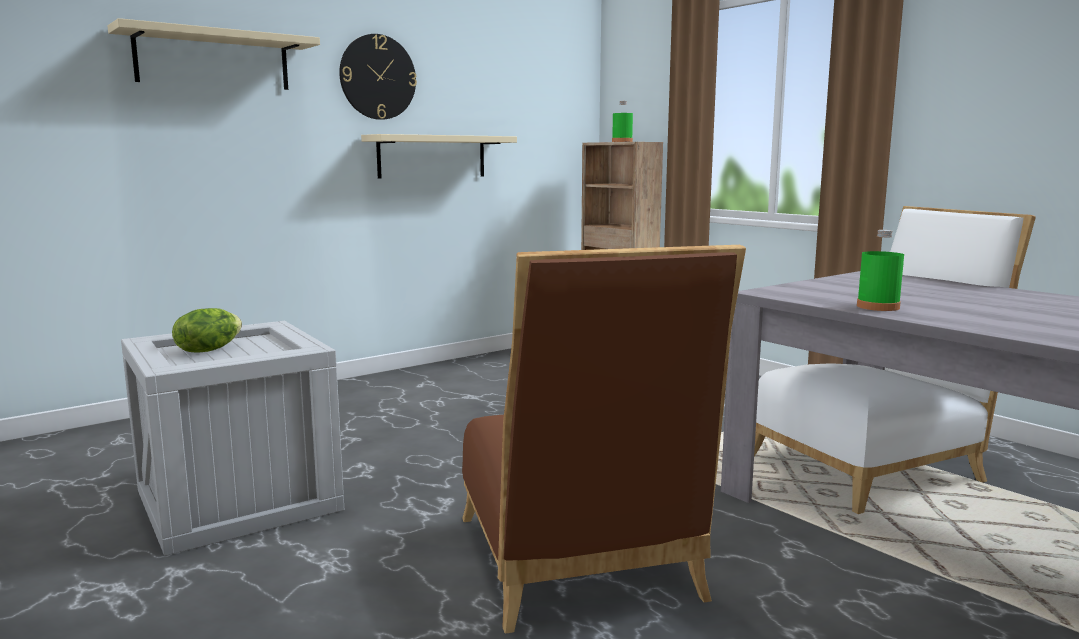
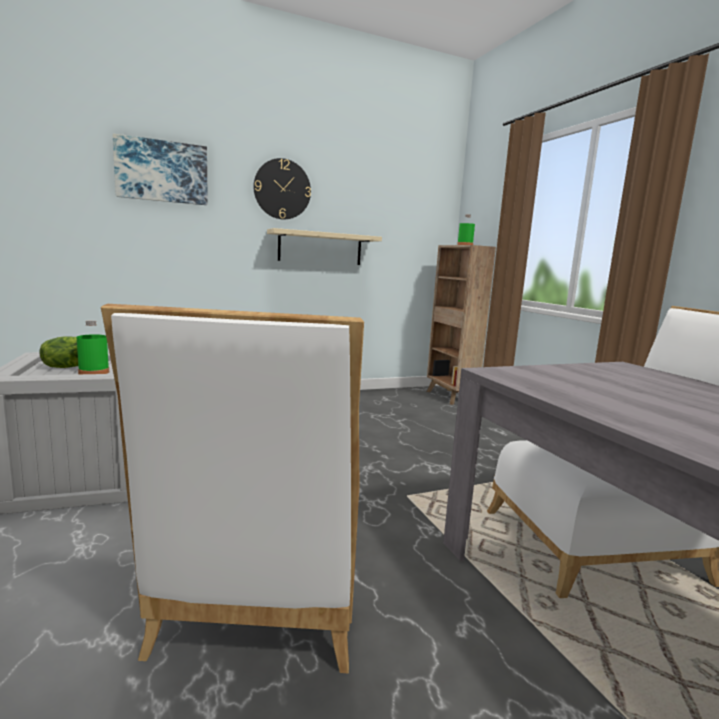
camera: 15 degrees right, 0 degrees up
beige shelf [108,18,320,90] -> picture [113,133,208,205]
brown chair [462,245,746,634] -> white chair [101,304,364,673]
green bottle [857,230,904,311] -> green bottle moved to [76,320,109,374]

